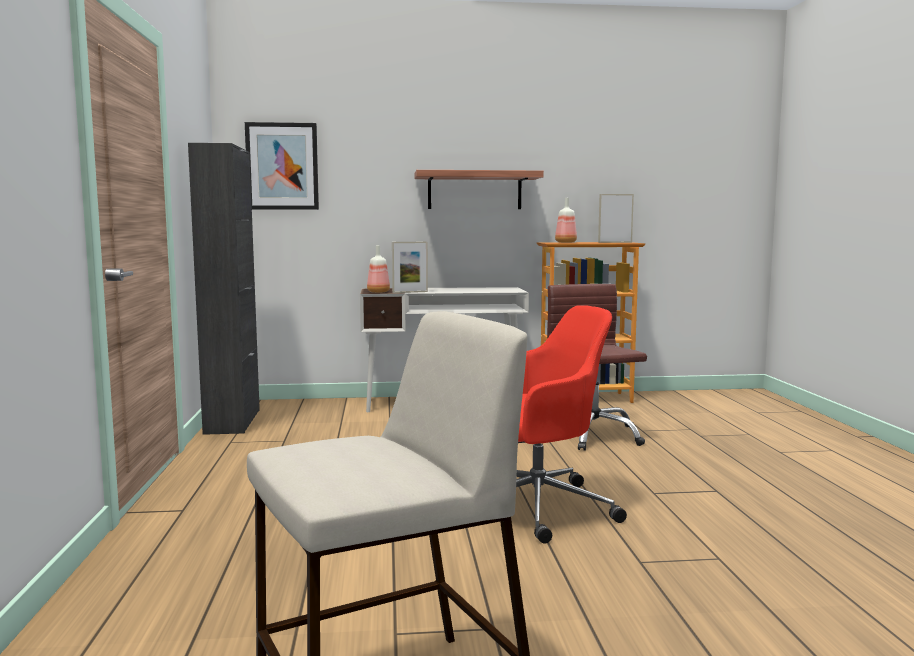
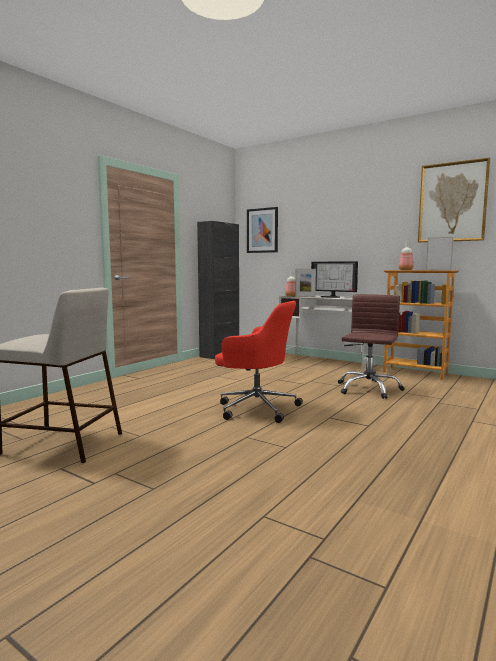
camera: 40 degrees right, 0 degrees up
shelf [415,170,544,209] -> none
none -> monitor [311,261,358,298]
none -> picture [418,158,490,242]

